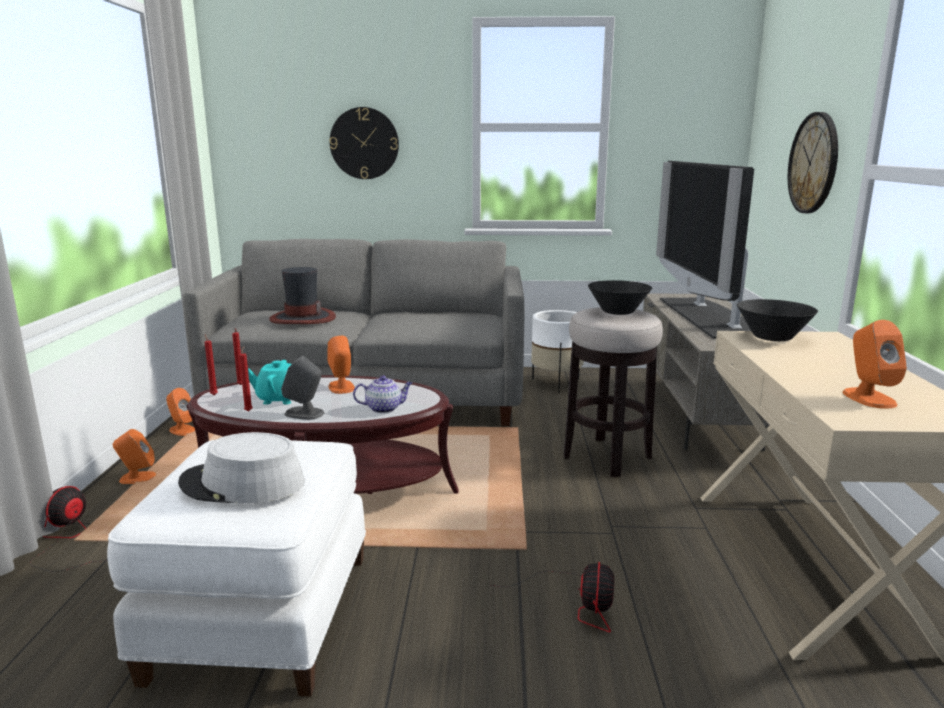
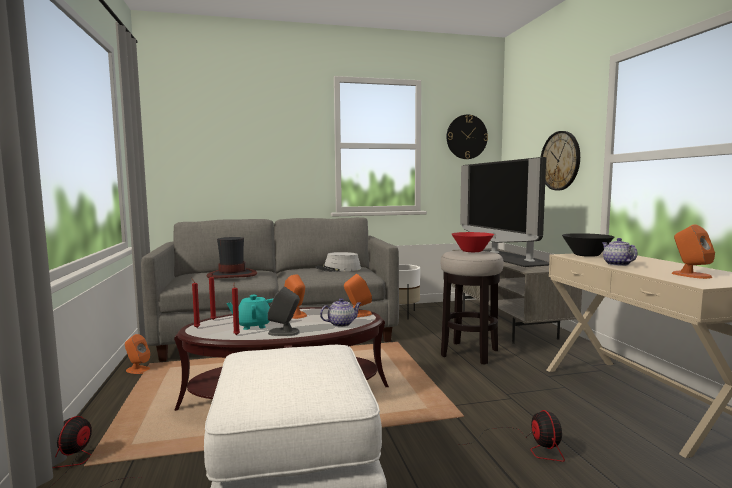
camera: 15 degrees left, 10 degrees down
orange speaker [113,429,156,484] -> orange speaker moved to [344,274,372,317]
grey hat [178,432,305,503] -> grey hat moved to [315,252,361,272]
wall clock [330,107,399,179] -> wall clock moved to [447,114,488,159]
black bowl [588,280,652,315] -> red bowl [452,232,494,252]
none -> teapot [602,238,638,266]

